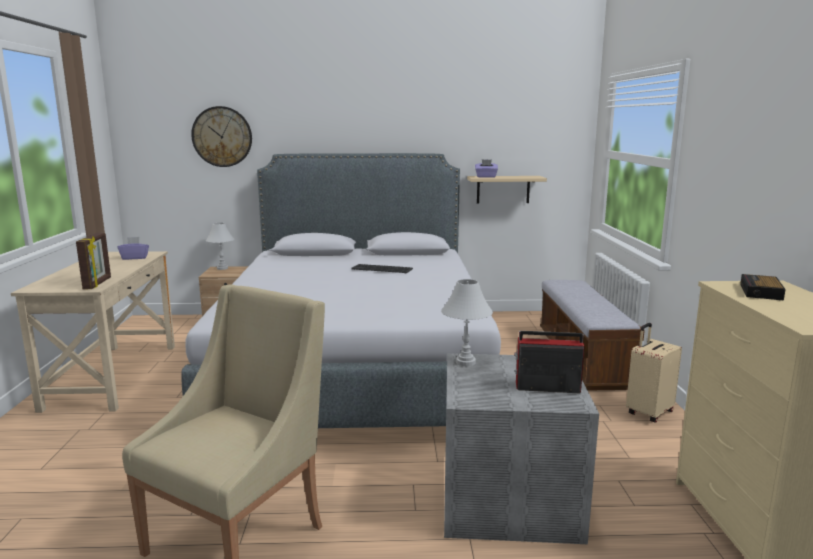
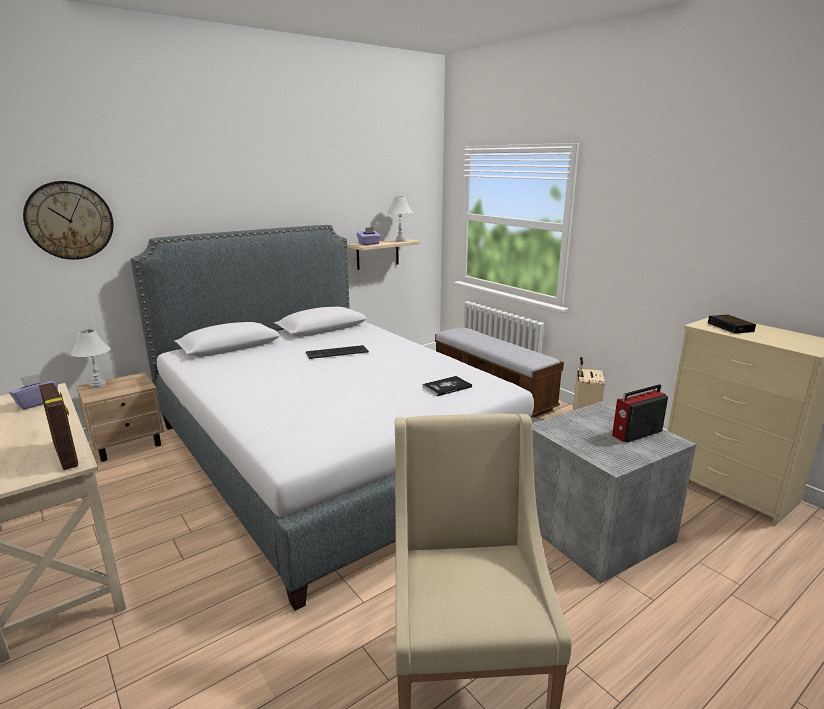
camera: 35 degrees left, 5 degrees up
white table lamp [441,279,493,366] -> white table lamp moved to [387,196,413,242]
none -> book [422,376,472,396]

